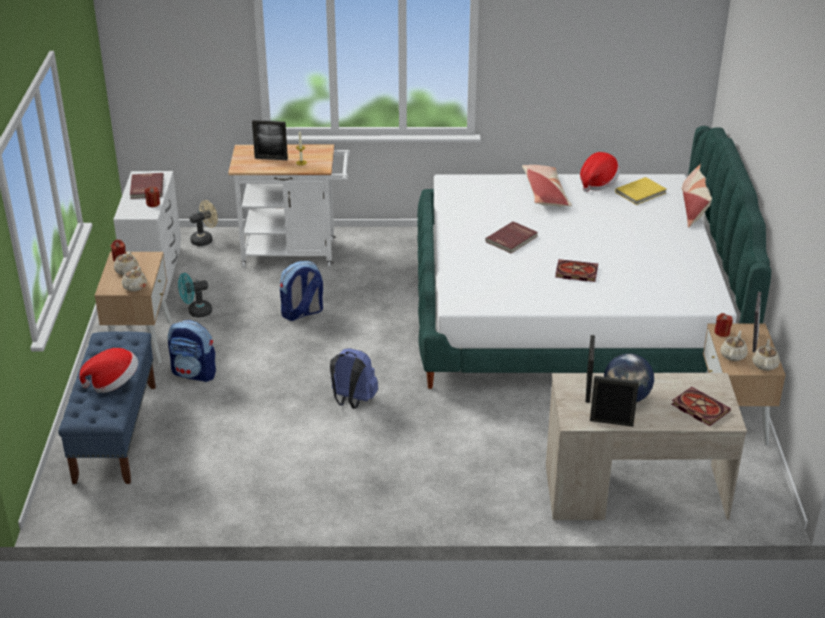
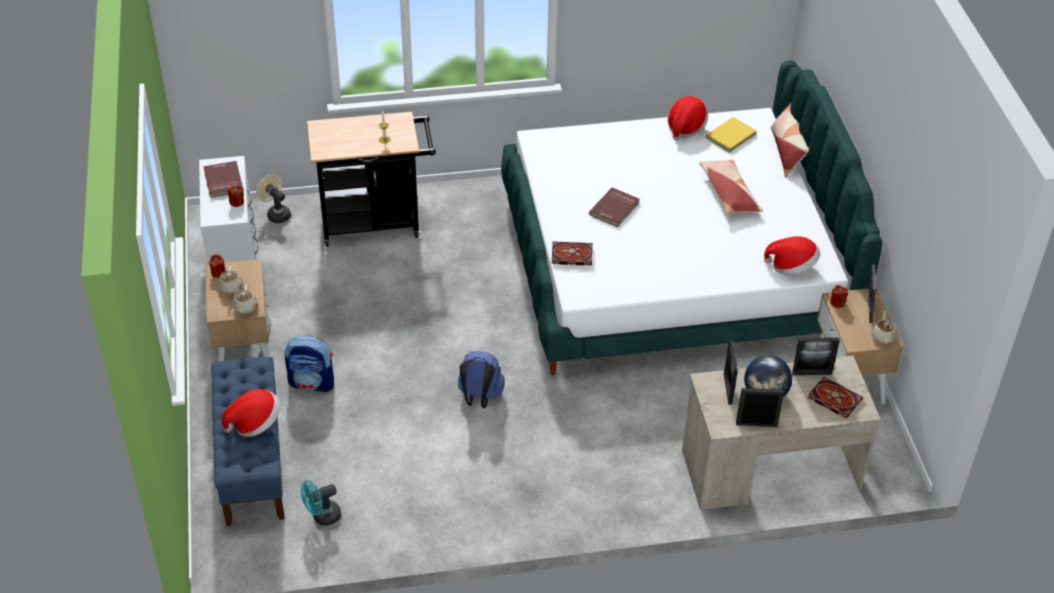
camera: 10 degrees left, 10 degrees up
turquoise fan [178,273,212,318] -> turquoise fan moved to [301,480,341,526]
beige fan [189,200,218,246] -> beige fan turned 90 degrees counterclockwise [256,174,291,223]
white cart [228,145,350,268] -> black cart [307,112,436,247]
picture frame [252,120,288,160] -> picture frame moved to [792,337,840,375]
backpack [280,261,323,321] -> none
pillow [522,165,572,207] -> pillow moved to [699,160,763,214]
book [555,259,598,282] -> book moved to [552,241,593,265]
beige teapot [720,330,748,361] -> none
none -> hat [764,236,820,275]

